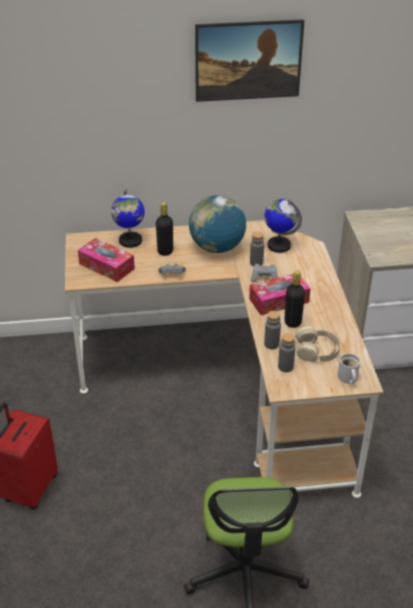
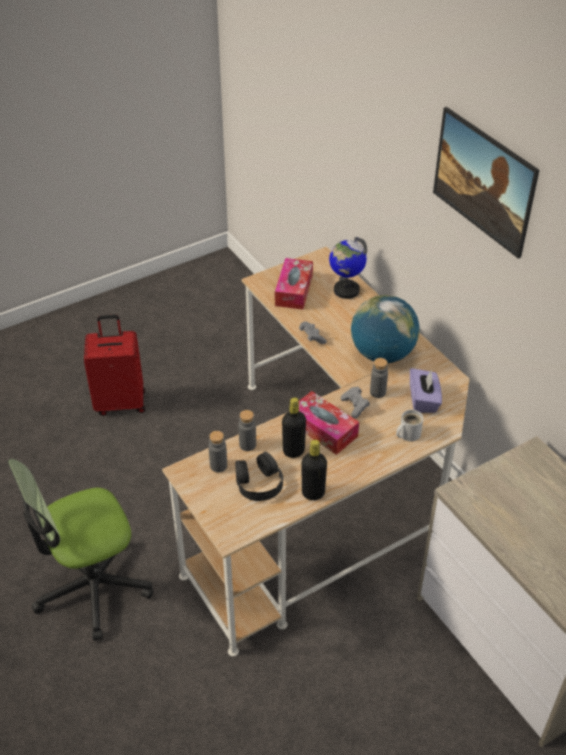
camera: 65 degrees right, 5 degrees up
black bottle [156,202,173,256] -> black bottle moved to [302,440,327,500]
globe [264,199,302,253] -> purple tissue box [410,368,442,413]
beige headphones [295,326,340,362] -> black headphones [235,452,283,501]
white mug [338,353,360,384] -> white mug moved to [396,410,423,442]

